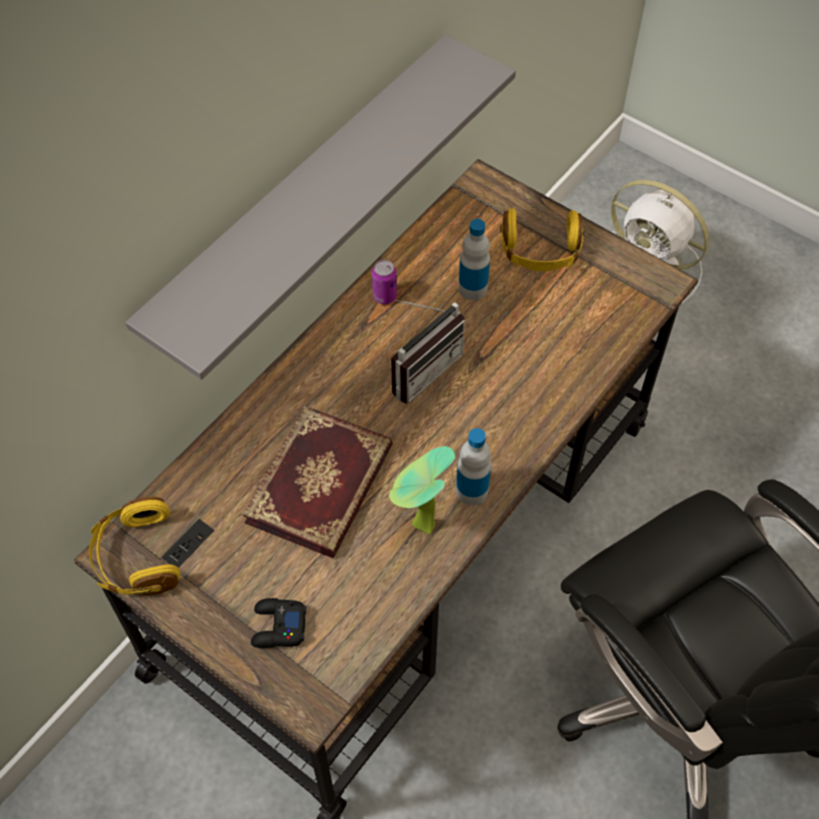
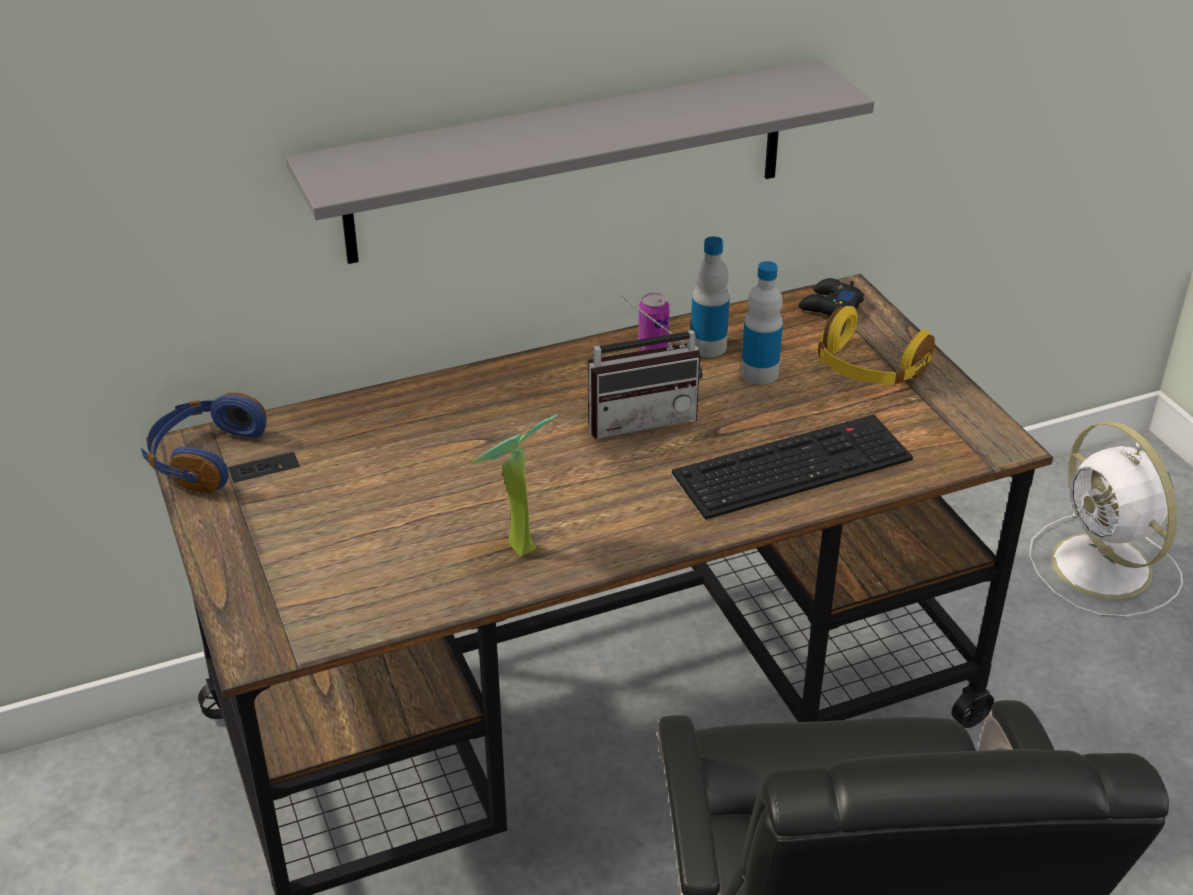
camera: 30 degrees right, 20 degrees down
yellow headphones [89,496,180,596] -> blue headphones [141,393,267,493]
book [243,406,393,558] -> none
black game controller [251,598,306,648] -> black game controller moved to [799,278,864,316]
bottle [456,428,491,505] -> bottle moved to [691,236,730,358]
none -> keyboard [672,414,913,520]

